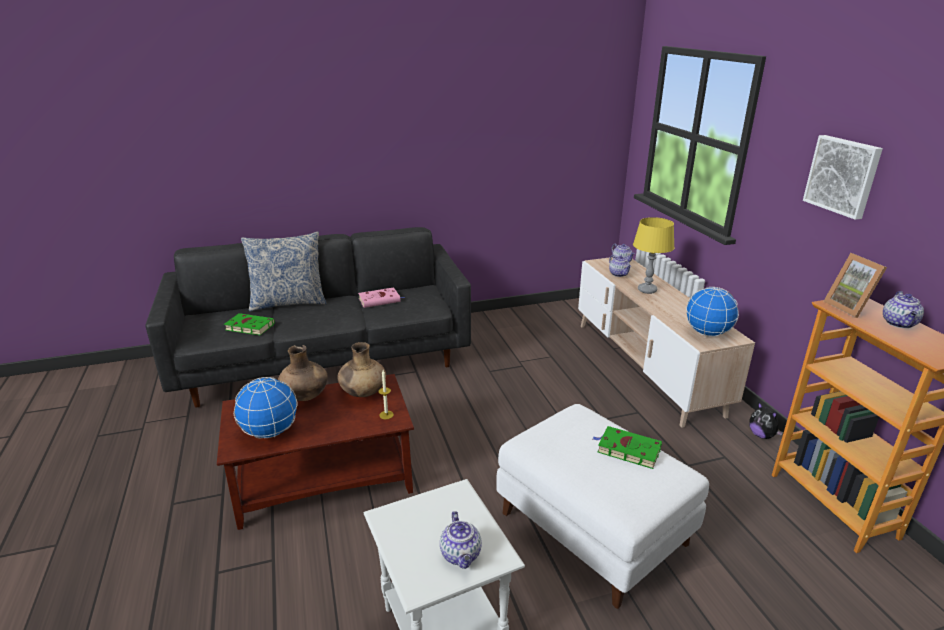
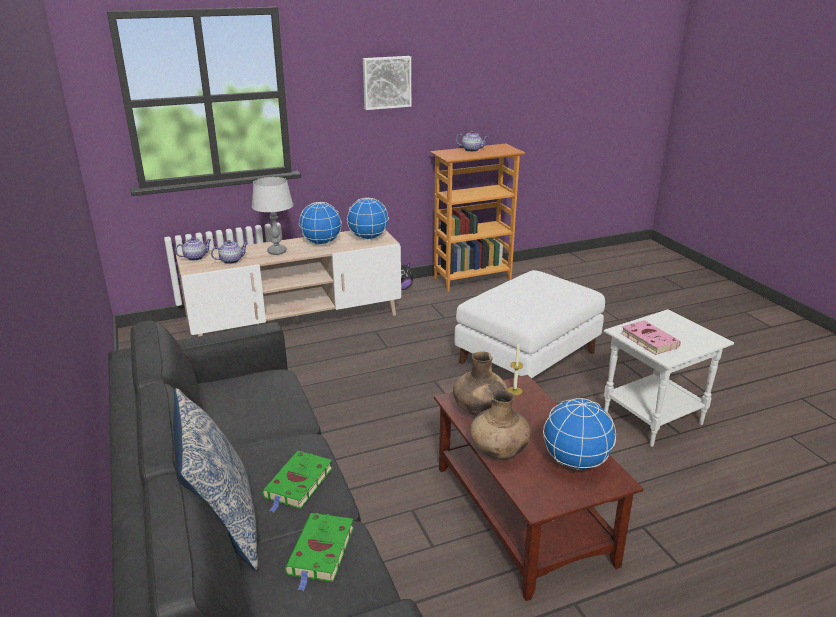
camera: 95 degrees left, 0 degrees up
pink book [358,287,404,308] -> pink book moved to [621,320,681,355]
teapot [440,511,482,569] -> none
green book [593,426,662,469] -> green book moved to [262,451,332,513]
yellow table lamp [633,217,675,294] -> grey table lamp [252,177,293,255]
picture frame [824,253,887,318] -> none
none -> globe [299,202,342,245]

